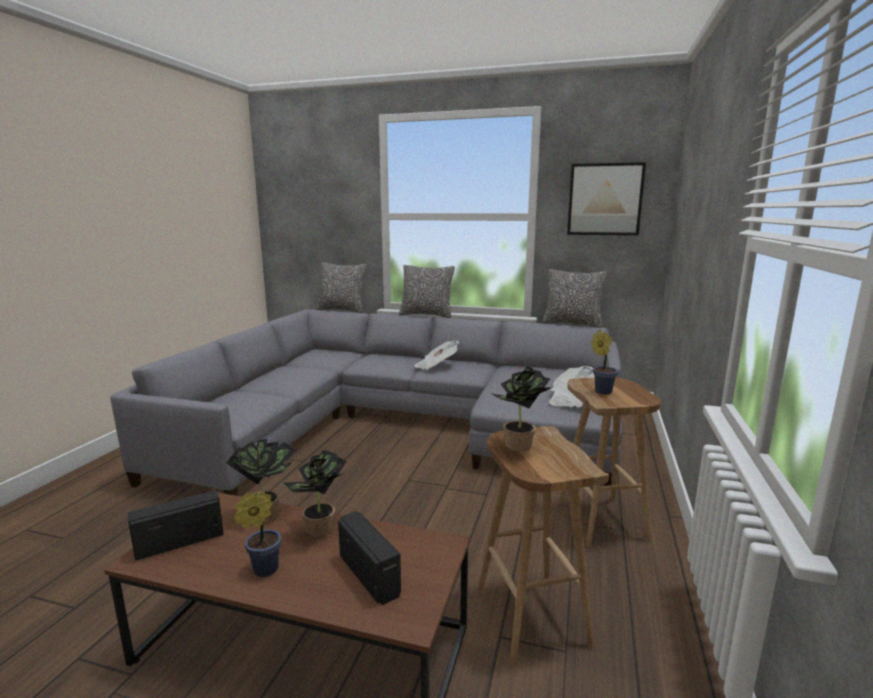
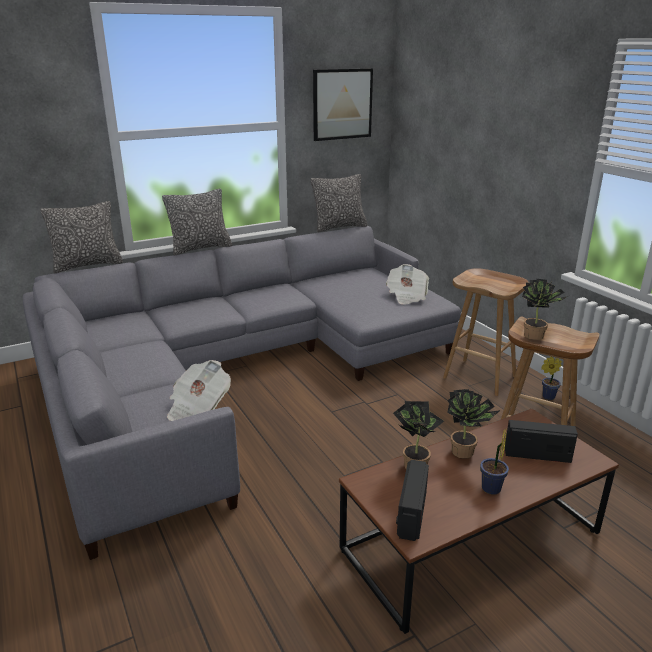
camera: 45 degrees left, 10 degrees up
newspaper [415,340,459,370] -> newspaper moved to [167,360,231,421]
potted plant [591,329,618,395] -> potted plant moved to [541,357,562,400]

